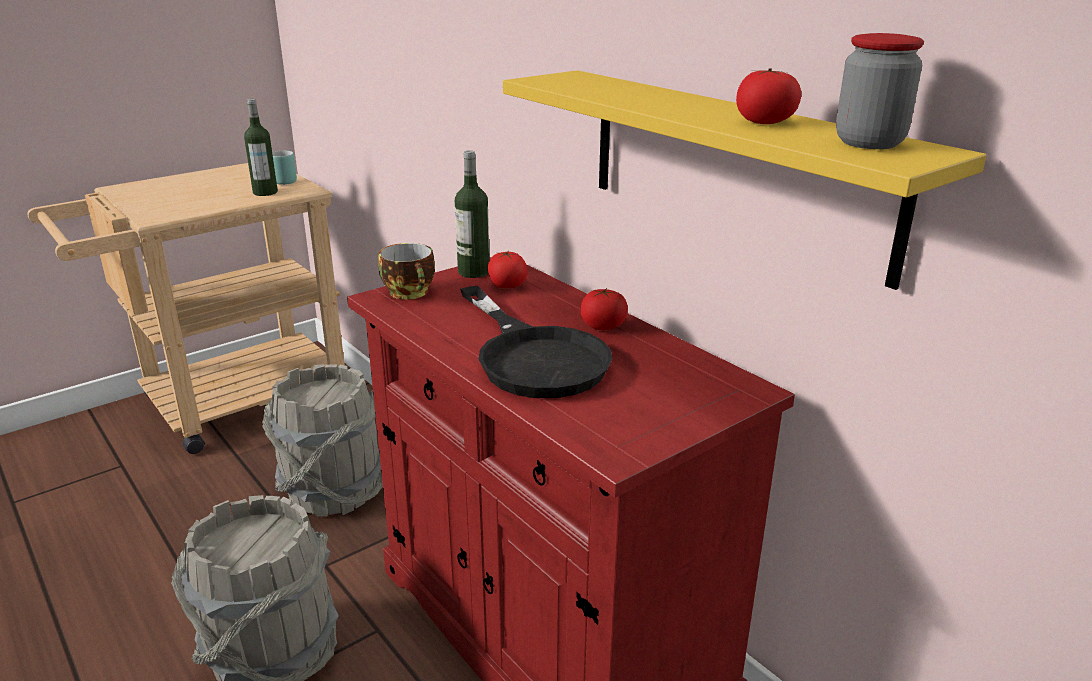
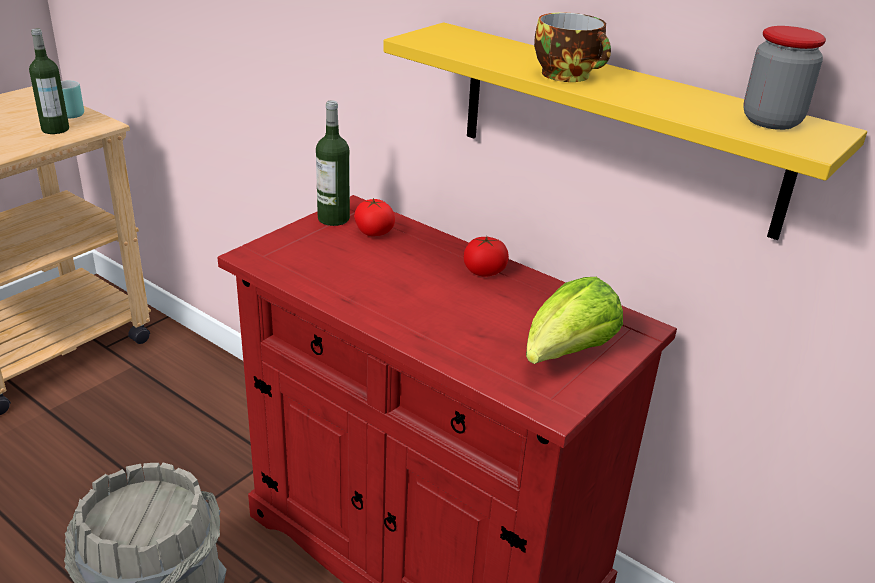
camera: 15 degrees left, 5 degrees up
grey bucket [262,364,383,516] -> none
cup [378,243,435,300] -> cup moved to [534,13,611,82]
black frying pan [460,286,613,398] -> none
tomato [736,69,801,124] -> none
none -> lettuce [526,277,623,364]

